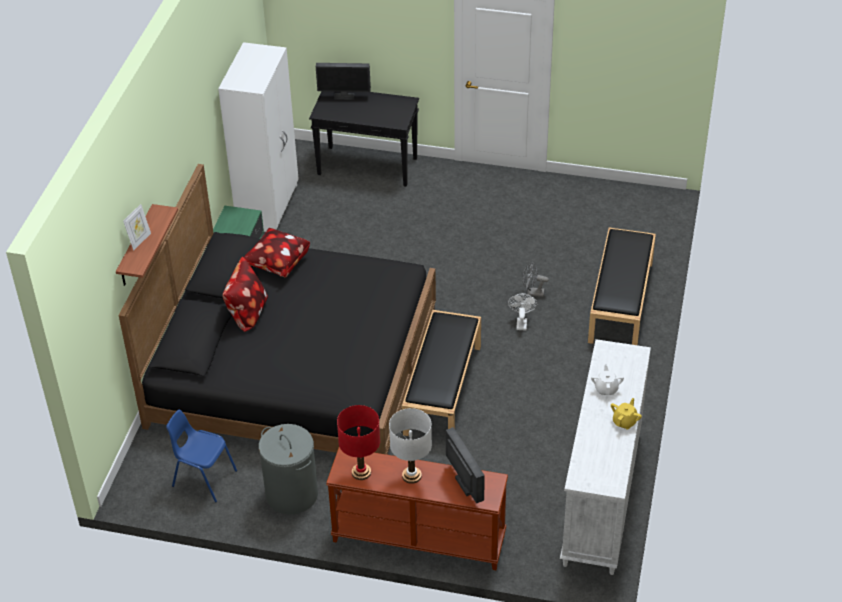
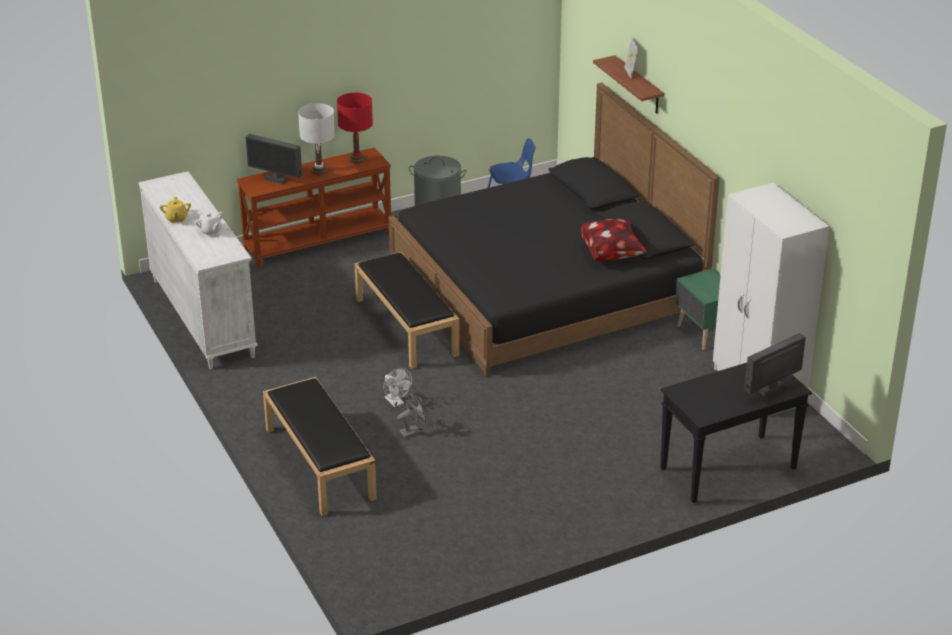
camera: 140 degrees right, 10 degrees down
pillow [222,257,268,332] -> none

